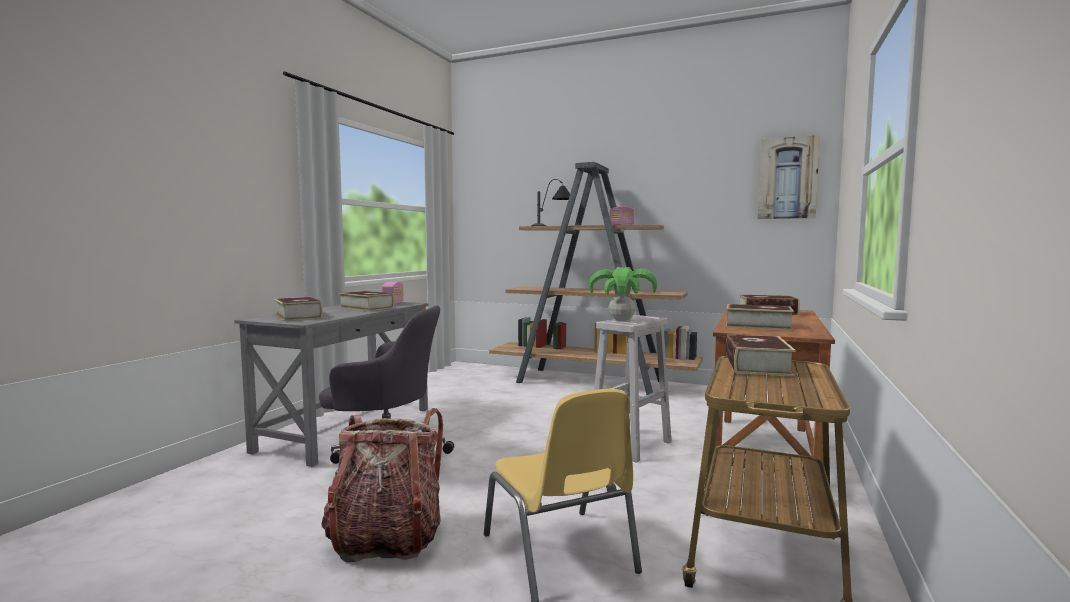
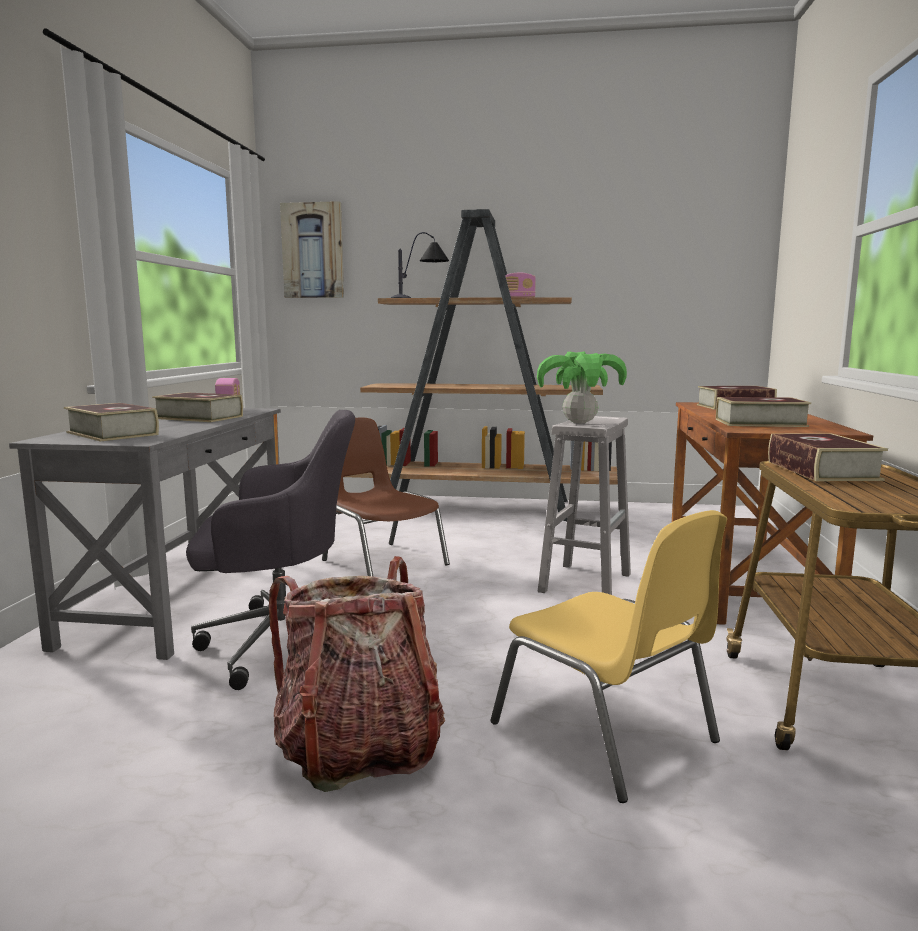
camera: 15 degrees left, 5 degrees up
picture [758,135,820,219] -> picture moved to [280,201,344,298]
none -> brown chair [322,418,450,576]

